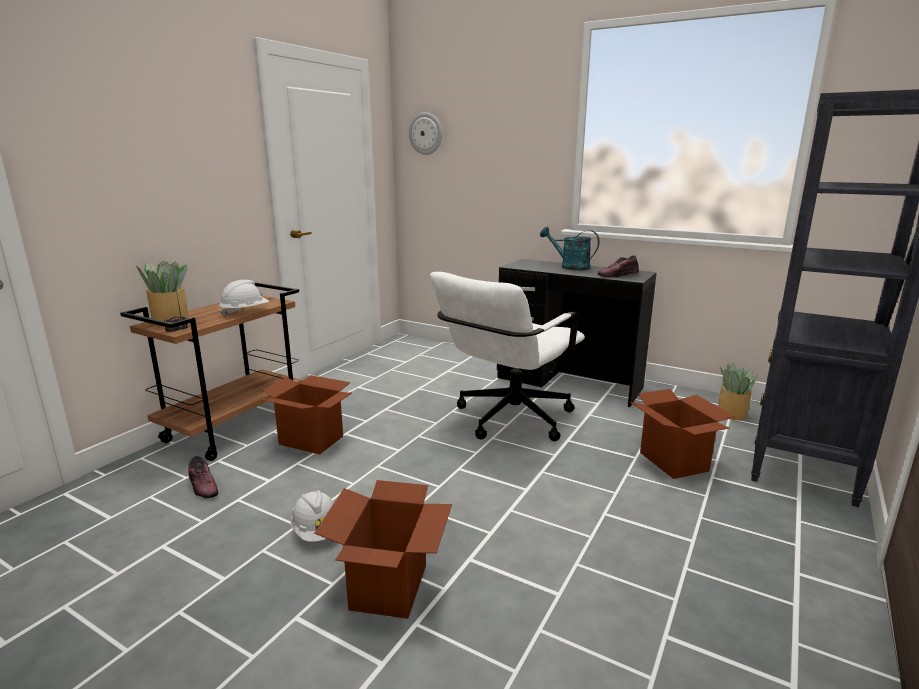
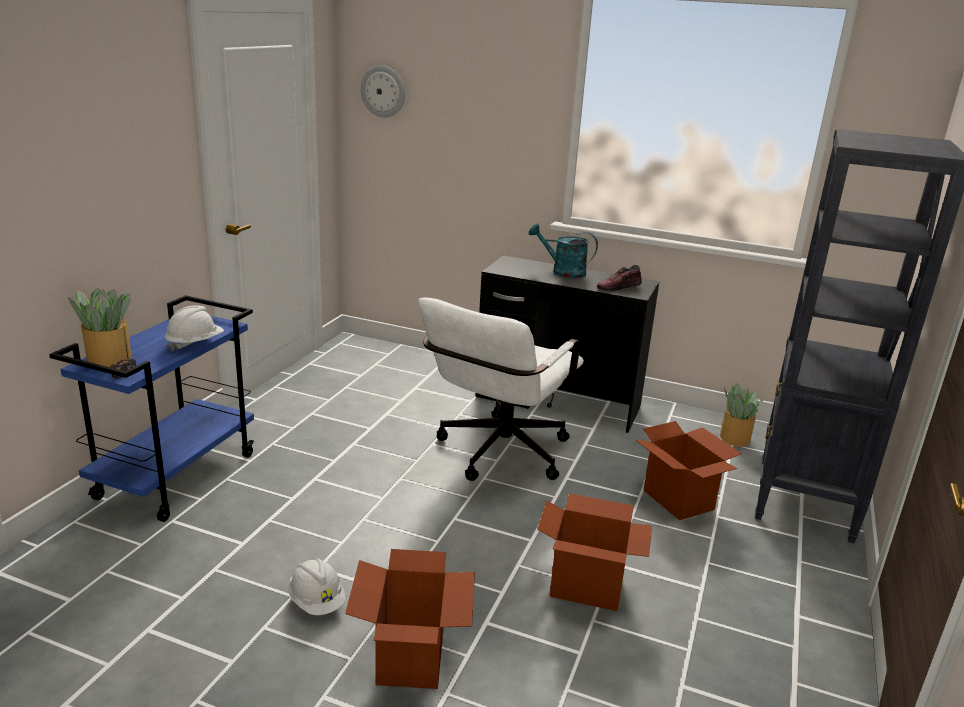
camera: 10 degrees left, 5 degrees up
brown cart [120,282,303,461] -> blue cart [49,295,254,522]
shoe [188,456,219,499] -> none
cardboard box [260,375,352,454] -> cardboard box moved to [537,493,652,611]

